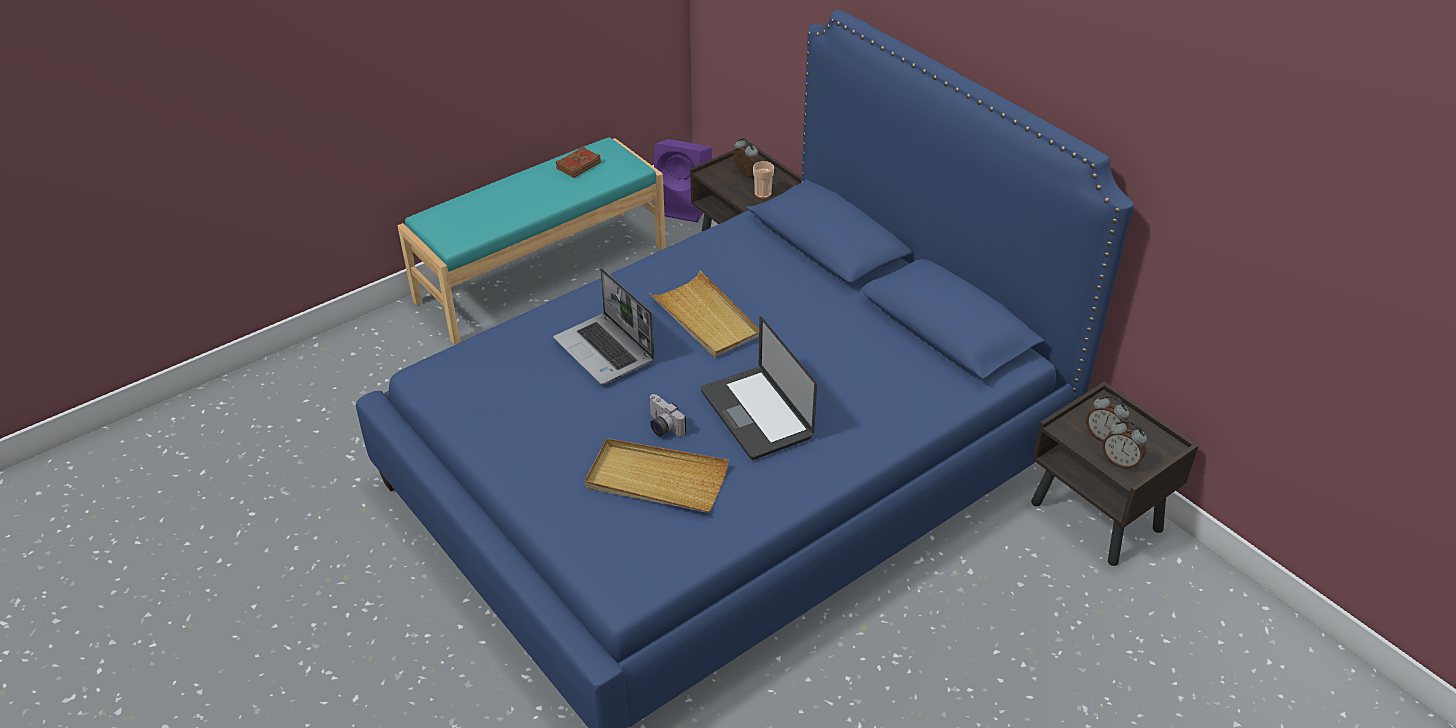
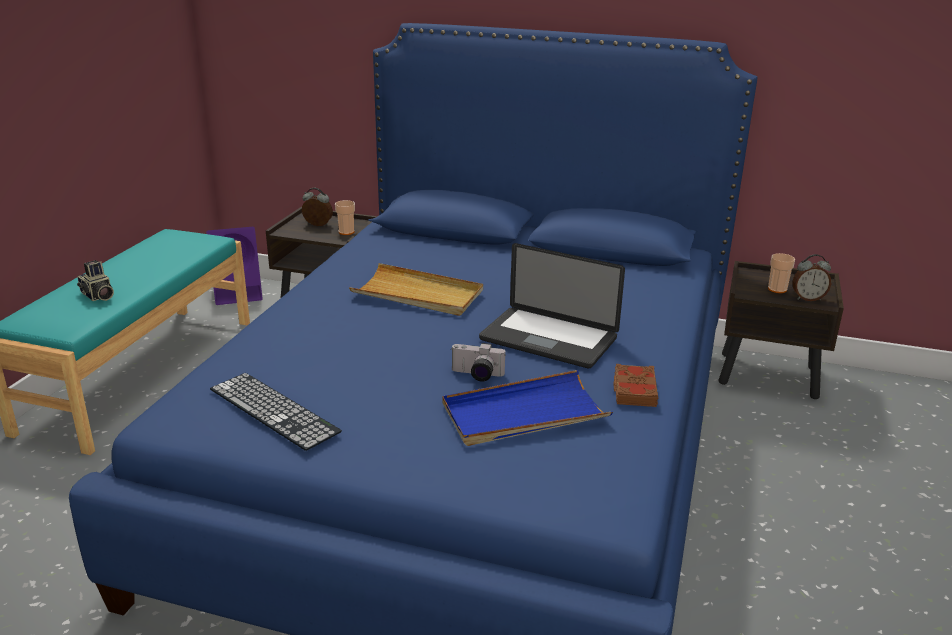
camera: 35 degrees left, 15 degrees down
laptop [554,268,654,385] -> none
brown book [555,146,601,178] -> brown book moved to [613,364,658,407]
beige tray [585,438,729,513] -> blue tray [442,370,613,446]
alarm clock [1086,395,1129,442] -> cup [768,253,795,293]
none -> camera [77,260,114,301]
none -> keyboard [210,373,342,451]

